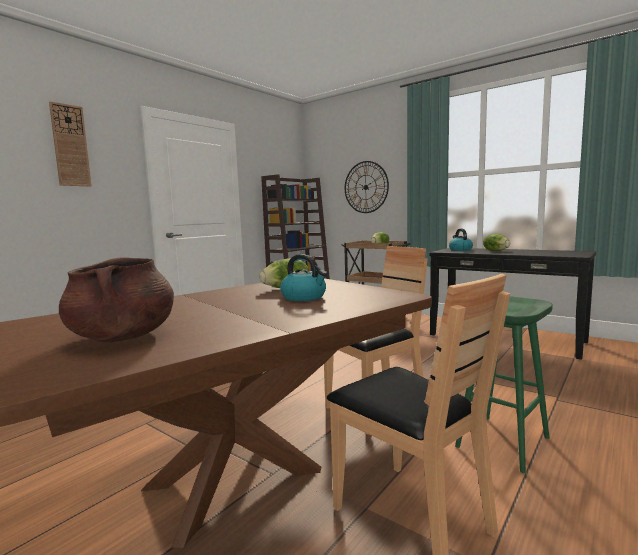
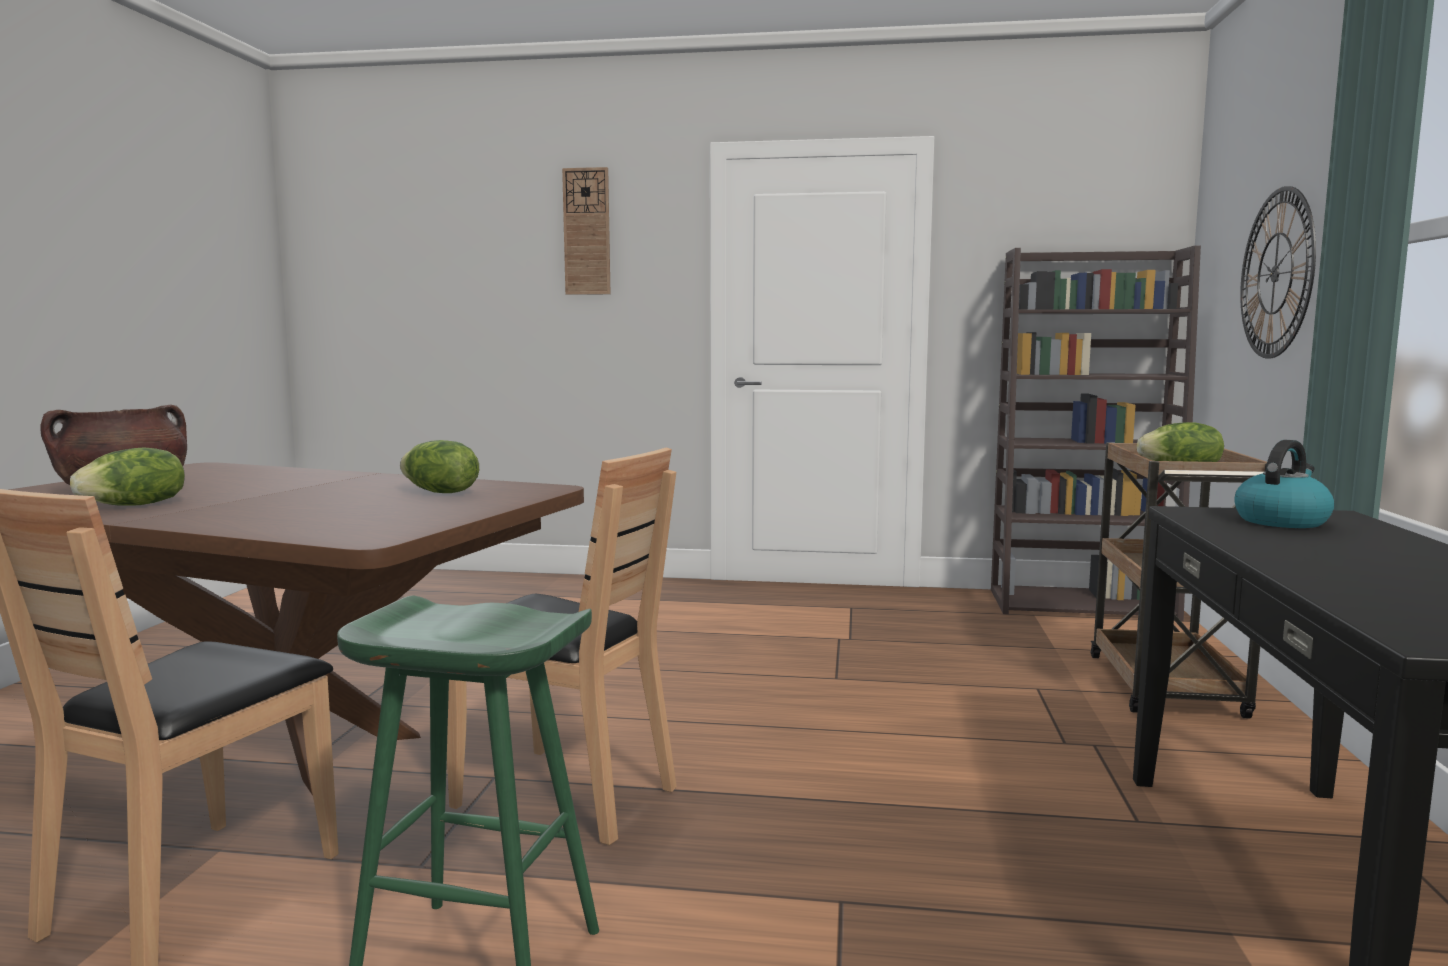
camera: 60 degrees right, 0 degrees up
kettle [280,254,327,301] -> none
lettuce [483,234,510,251] -> lettuce moved to [70,447,185,506]

